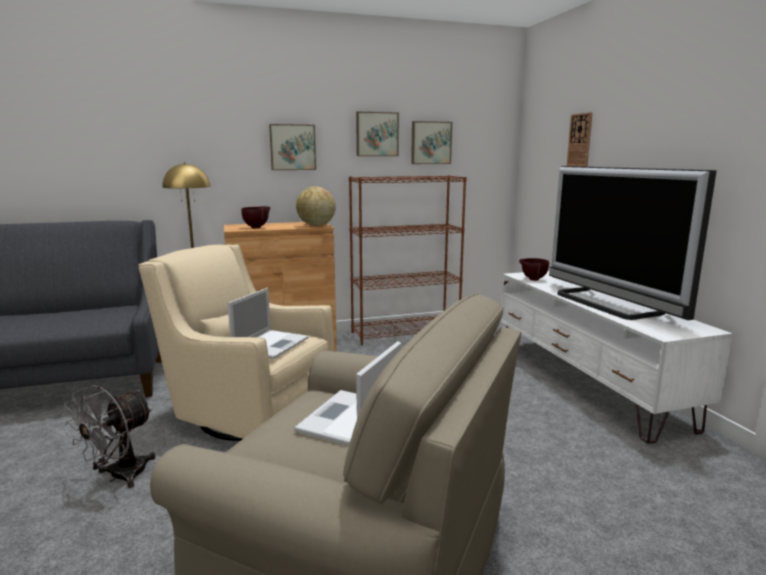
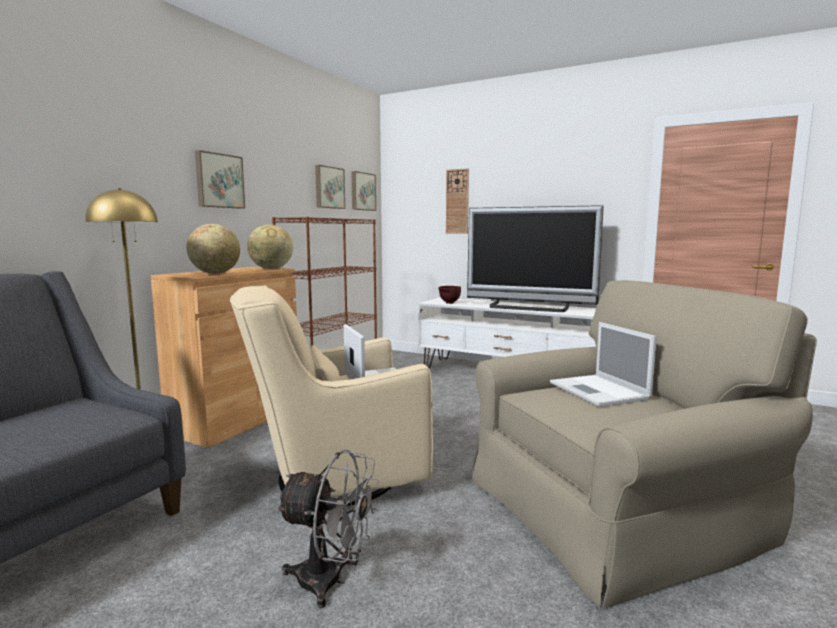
camera: 45 degrees left, 5 degrees down
grey fan [64,385,155,488] -> grey fan turned 60 degrees counterclockwise [275,449,379,608]
brown bowl [241,206,270,228] -> globe [186,224,240,274]
picture [356,112,399,156] -> picture moved to [351,171,376,211]

